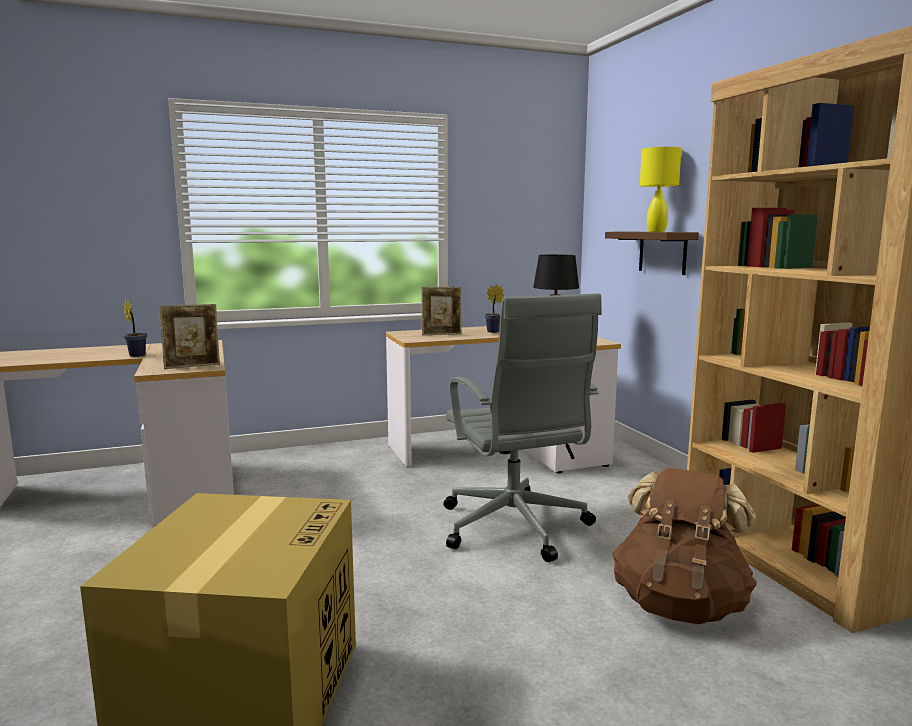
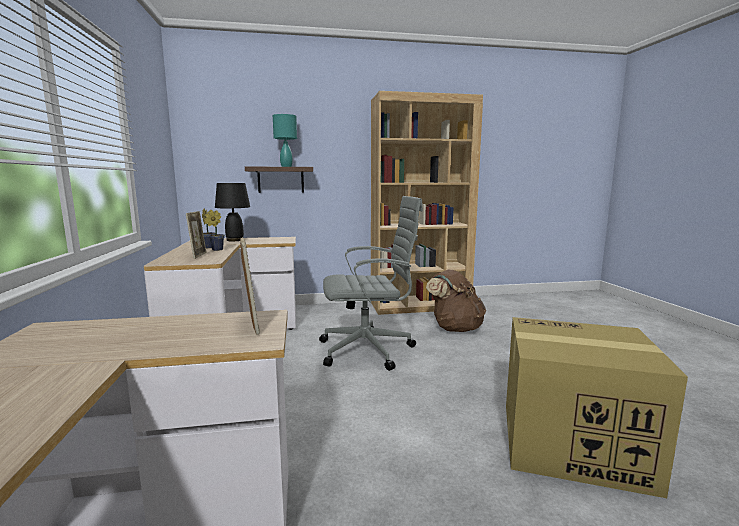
camera: 80 degrees left, 0 degrees up
potted plant [124,298,147,357] -> potted plant moved to [205,210,225,251]
yellow table lamp [640,147,682,232] -> turquoise table lamp [273,114,297,167]

